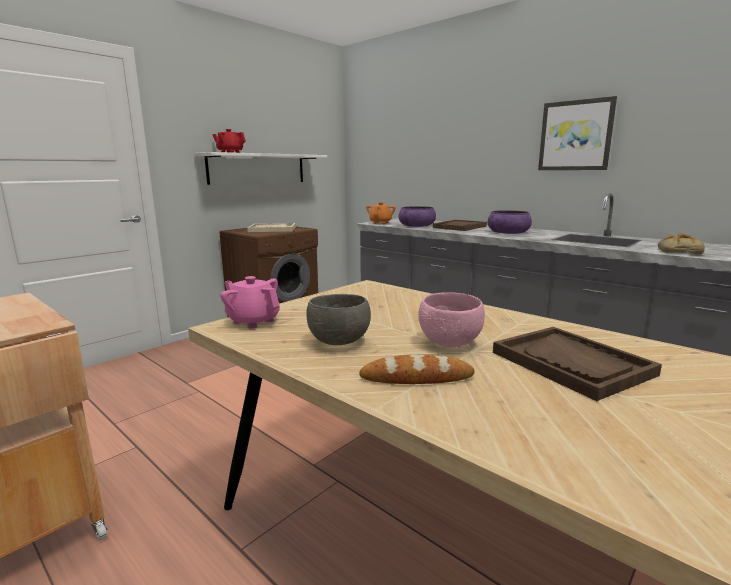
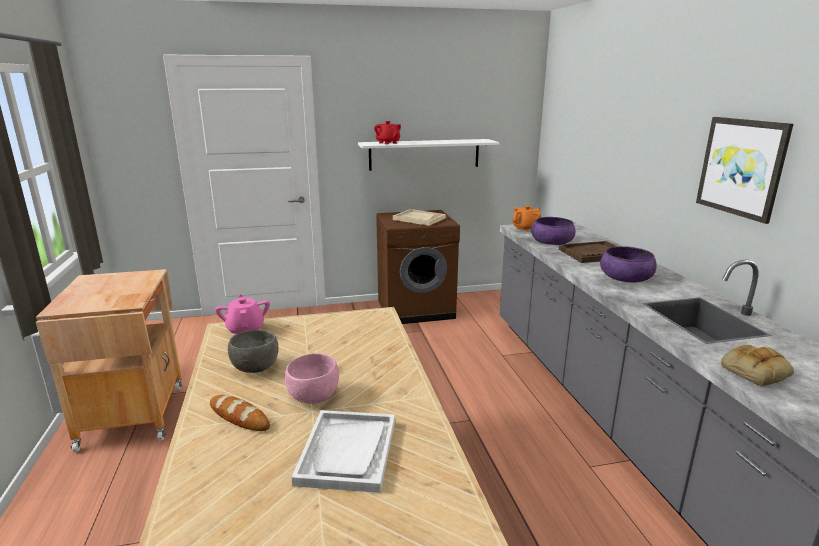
camera: 35 degrees right, 5 degrees up
brown tray [493,327,662,401] -> white tray [292,410,395,493]

